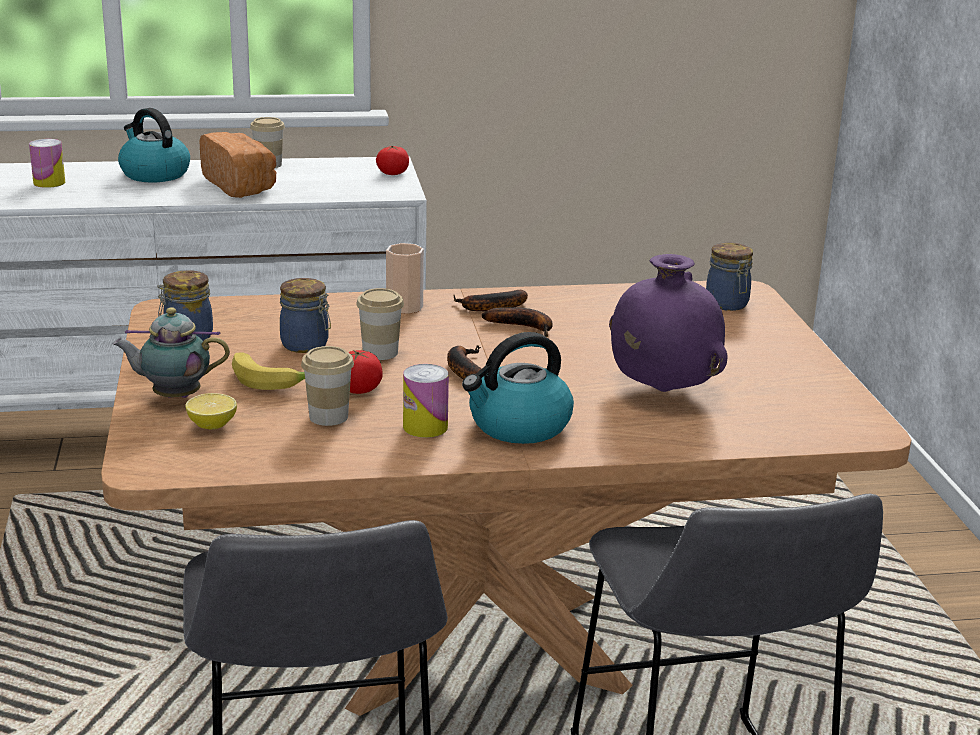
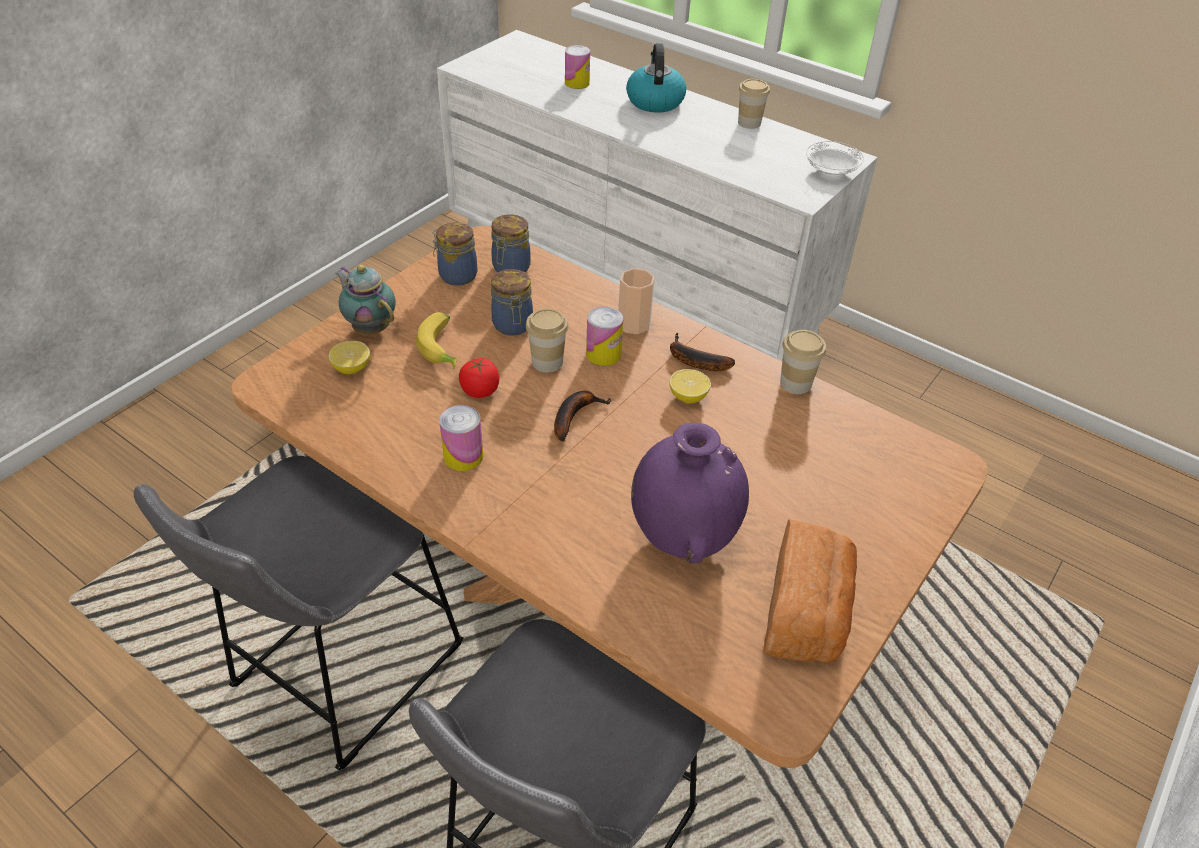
camera: 45 degrees right, 20 degrees up
bread [199,132,276,198] -> bread moved to [763,519,857,663]
cup [301,346,354,426] -> cup moved to [780,330,826,394]
tomato [376,145,409,175] -> white plate [806,141,864,175]
kettle [462,332,574,444] -> none
banana [482,307,553,337] -> lemon [669,369,711,403]
jar [706,242,753,311] -> jar moved to [491,214,531,272]
none -> can [586,307,623,366]

